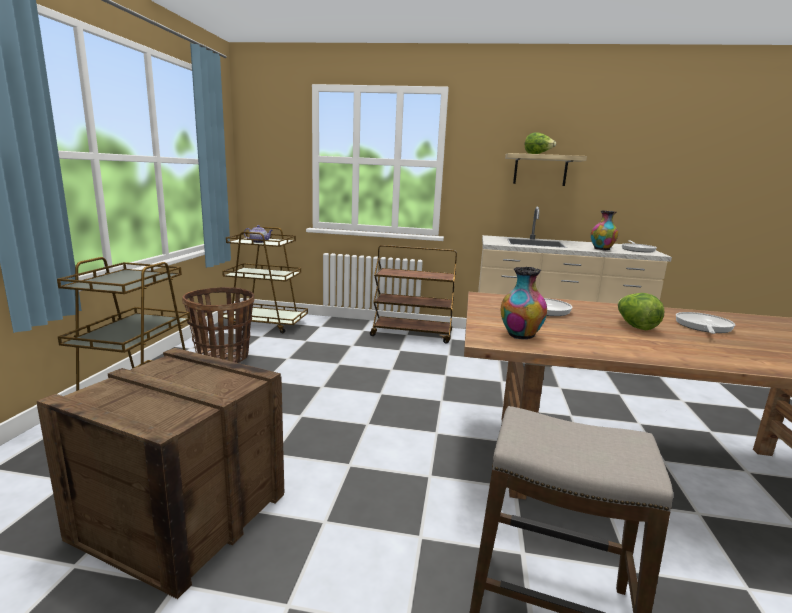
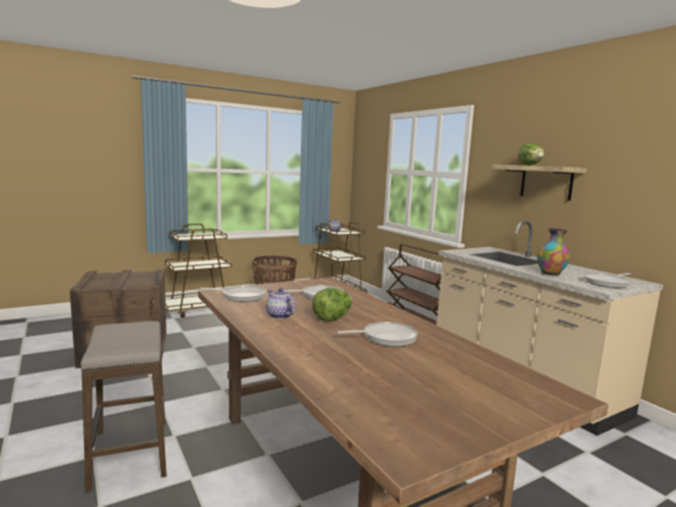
camera: 50 degrees right, 5 degrees down
vase [501,267,547,340] -> frying pan [200,286,266,302]
none -> teapot [266,288,295,319]

